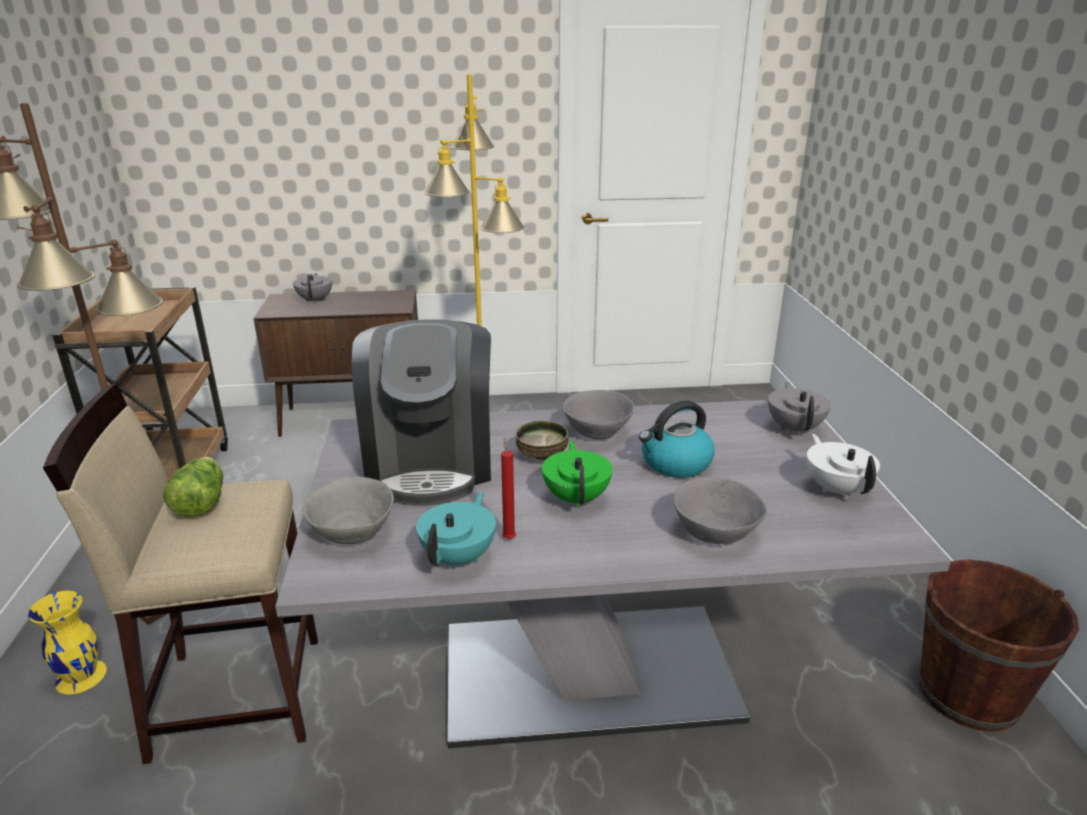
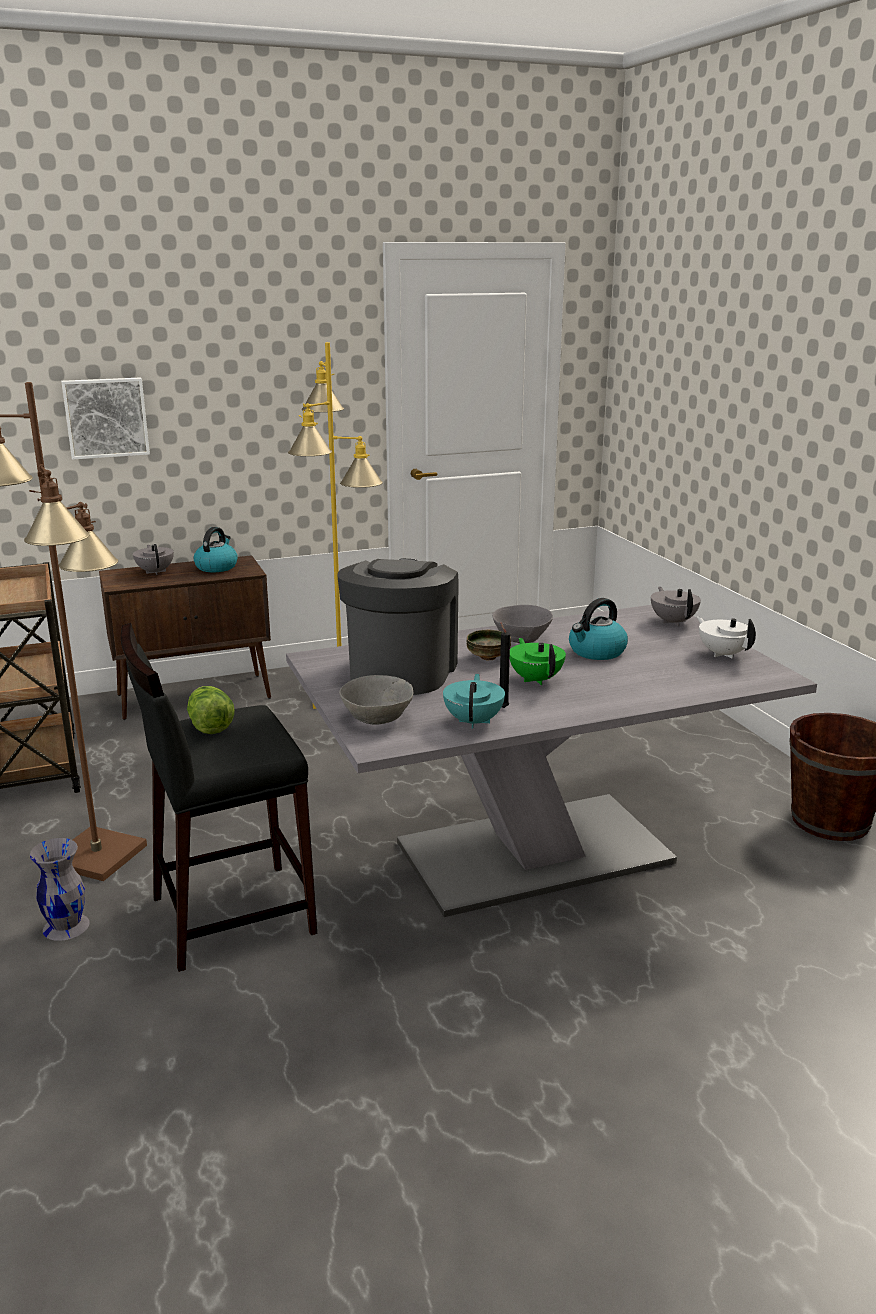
camera: 15 degrees left, 5 degrees down
yellow vase [28,591,107,694] -> grey vase [30,838,90,941]
beige stool [43,383,318,764] -> black stool [121,623,317,972]
coffee machine [352,319,491,506] -> coffee machine turned 150 degrees counterclockwise [338,558,458,695]
red candle [501,437,516,540] -> black candle [500,622,510,708]
grey bowl [674,477,767,544] -> none
none -> picture [61,377,150,460]
none -> kettle [193,527,238,572]

